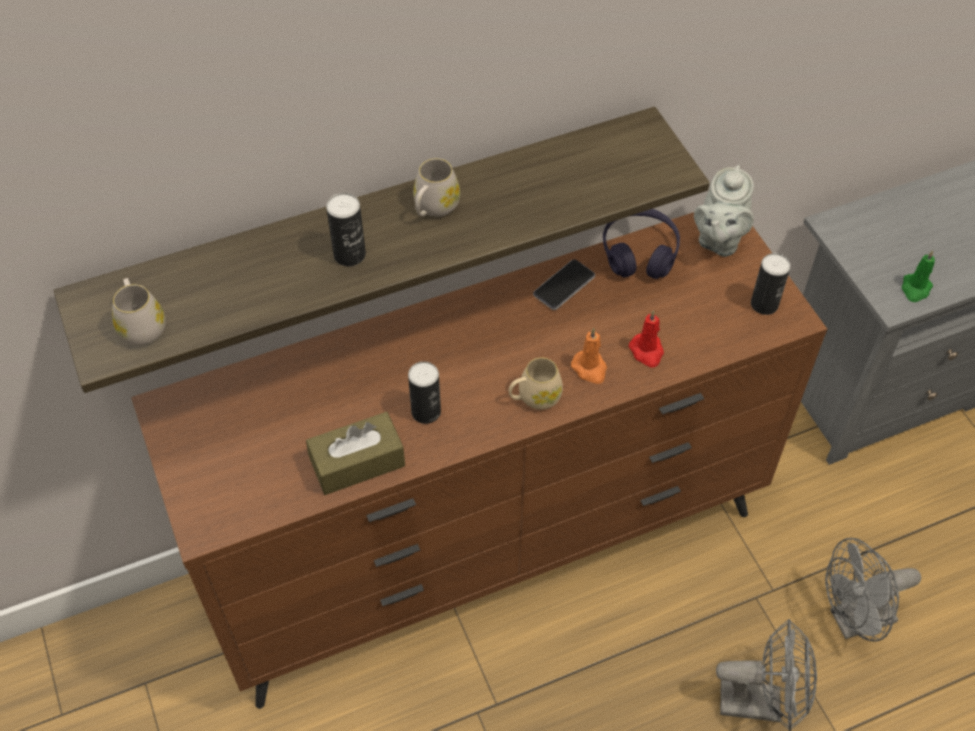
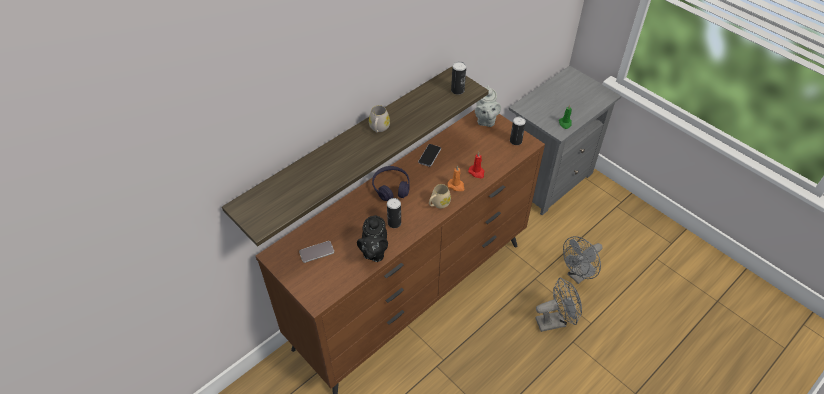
camera: 20 degrees left, 5 degrees down
white mug [112,278,166,345] -> none
brown tissue box [306,412,405,495] -> black teapot [357,215,388,262]
can [326,193,366,266] -> can moved to [451,62,466,95]
purple headphones [603,209,680,279] -> purple headphones moved to [372,166,410,201]
none -> phone [299,241,334,263]

